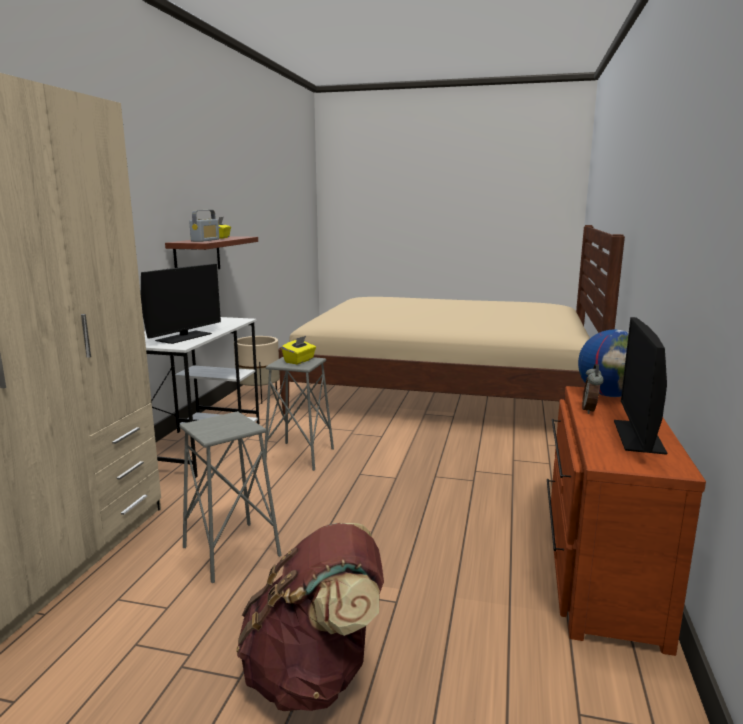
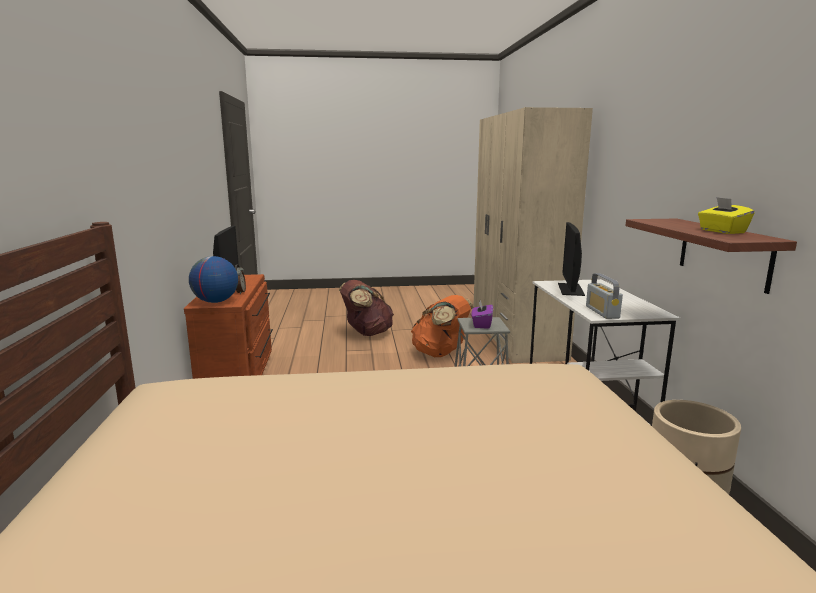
camera: 160 degrees right, 0 degrees up
grey stool [179,411,281,583] -> orange backpack [411,295,474,357]
radio [189,210,219,242] -> radio moved to [586,273,623,319]
yellow tissue box [281,336,316,365] -> purple tissue box [472,300,493,329]

